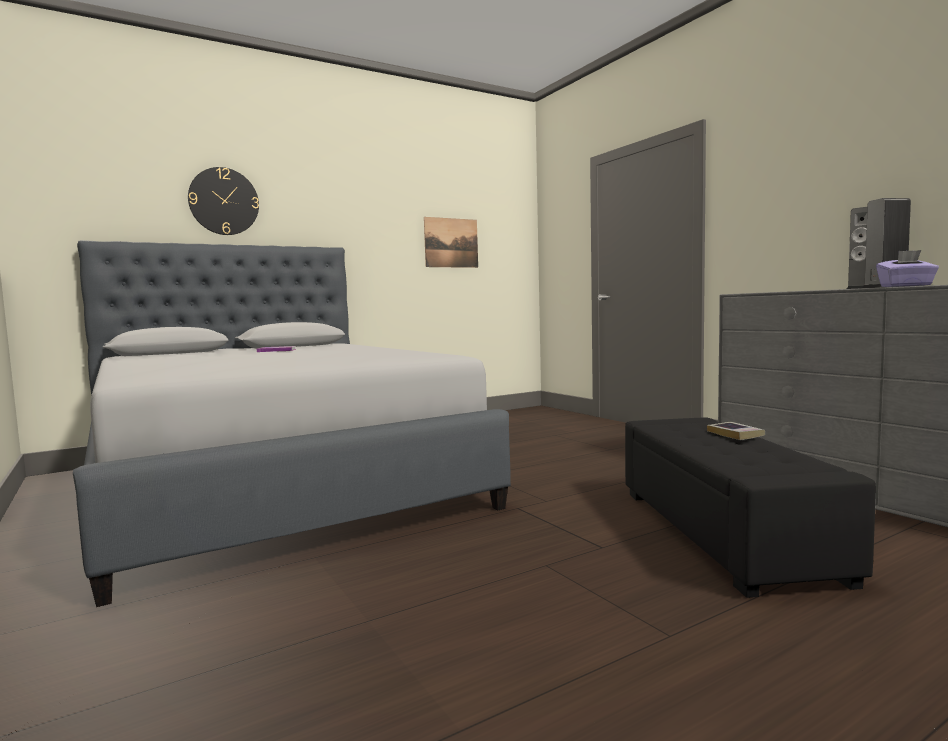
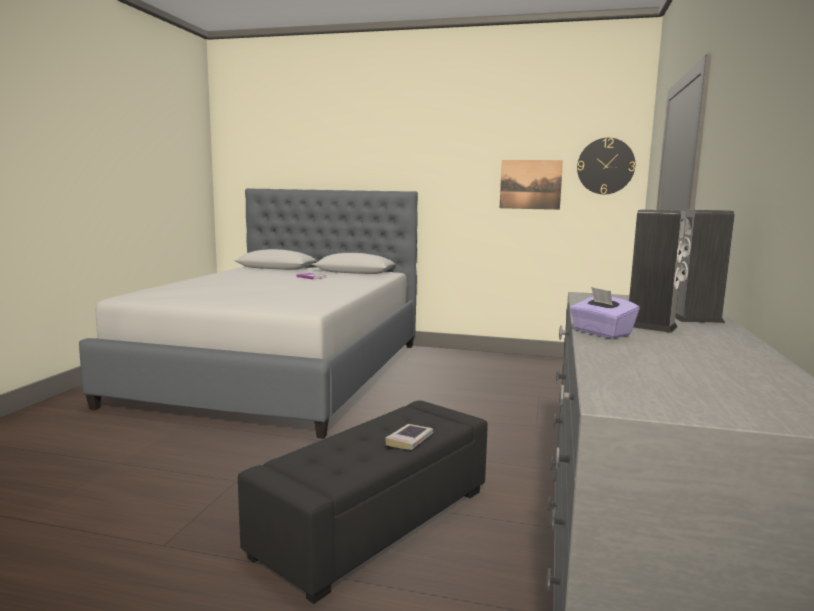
camera: 45 degrees right, 5 degrees up
wall clock [188,167,259,235] -> wall clock moved to [577,138,635,194]

